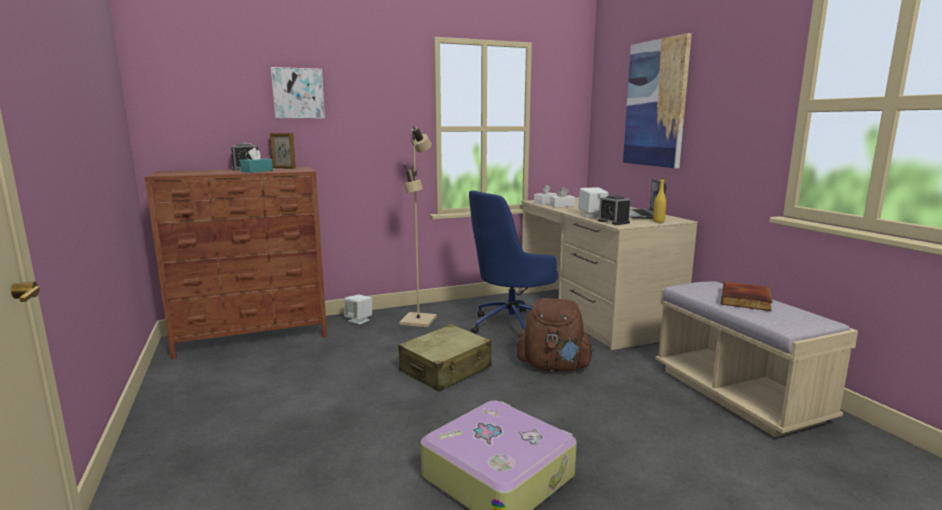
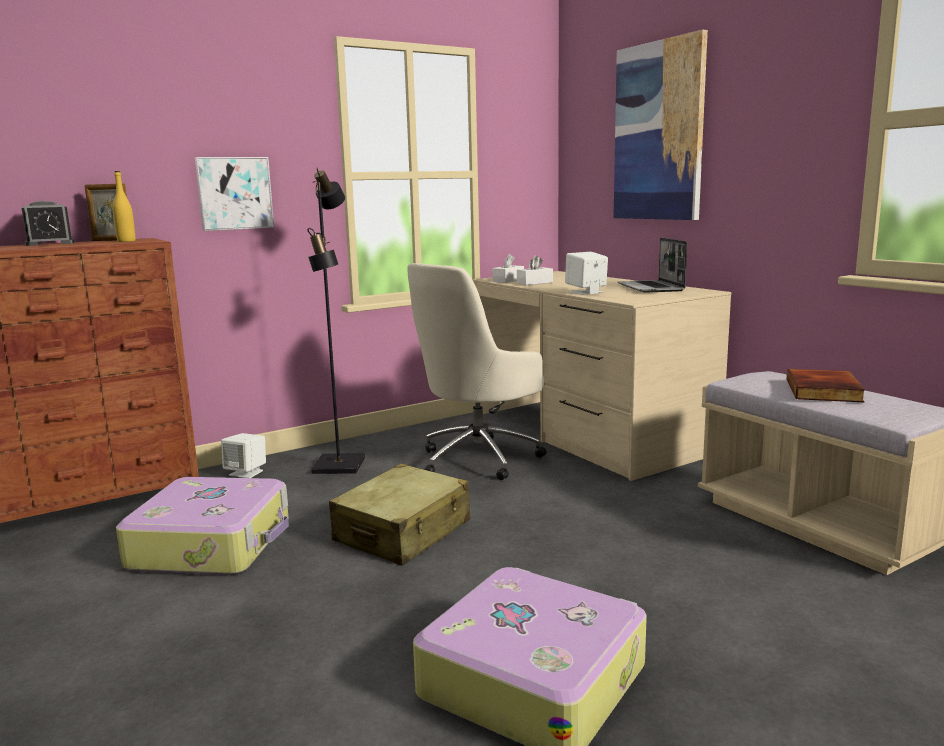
camera: 10 degrees left, 0 degrees up
turquoise tissue box [240,148,273,173] -> none
picture [271,67,325,118] -> picture moved to [195,157,274,231]
beige floor lamp [399,126,437,327] -> black floor lamp [308,168,365,474]
blue office chair [469,191,558,334] -> beige office chair [407,263,547,480]
brown backpack [517,298,594,372] -> none
alarm clock [598,195,630,225] -> none
yellow bottle [653,178,666,223] -> yellow bottle moved to [113,171,135,242]
none -> suitcase [116,477,289,575]

